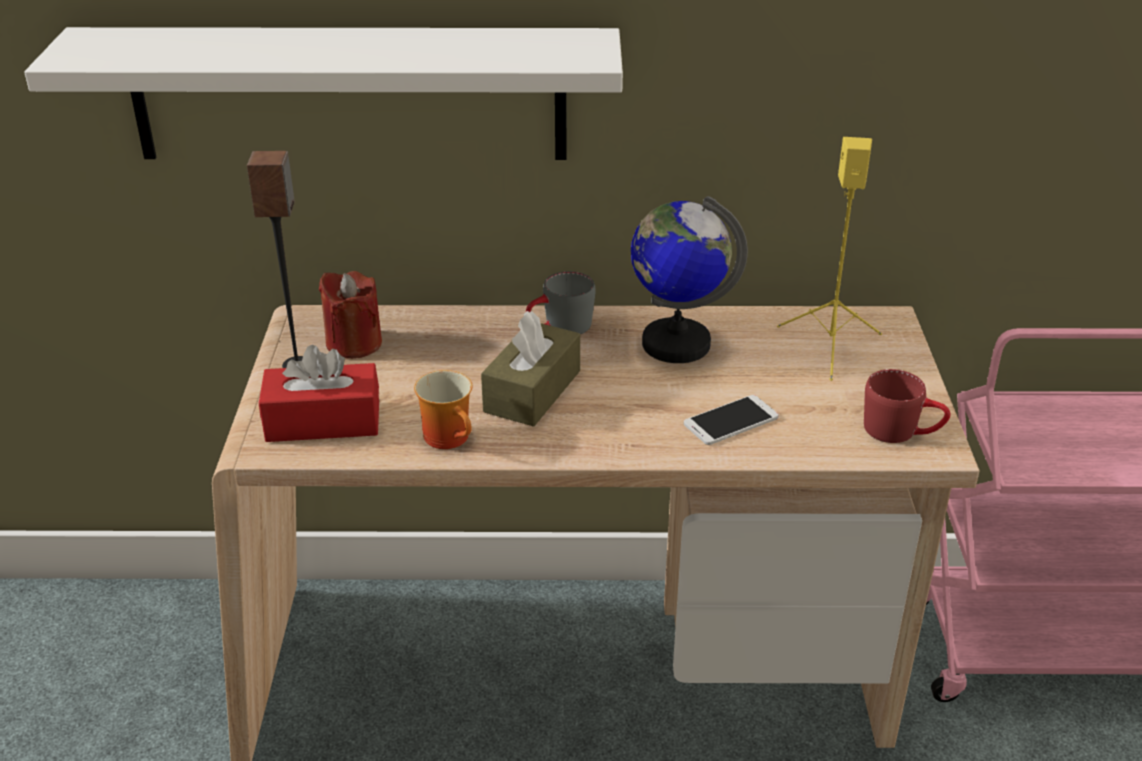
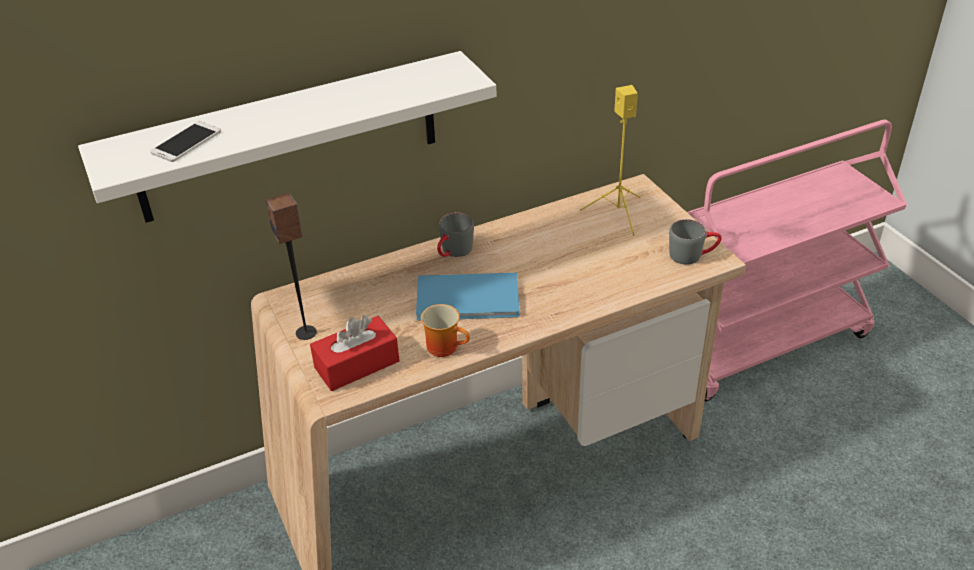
camera: 25 degrees left, 5 degrees up
red candle [319,271,382,359] -> none
brown tissue box [481,311,580,427] -> blue book [416,273,519,321]
globe [631,196,748,363] -> none
phone [684,395,779,445] -> phone moved to [150,121,221,162]
red mug [864,369,950,443] -> grey mug [669,219,722,265]

